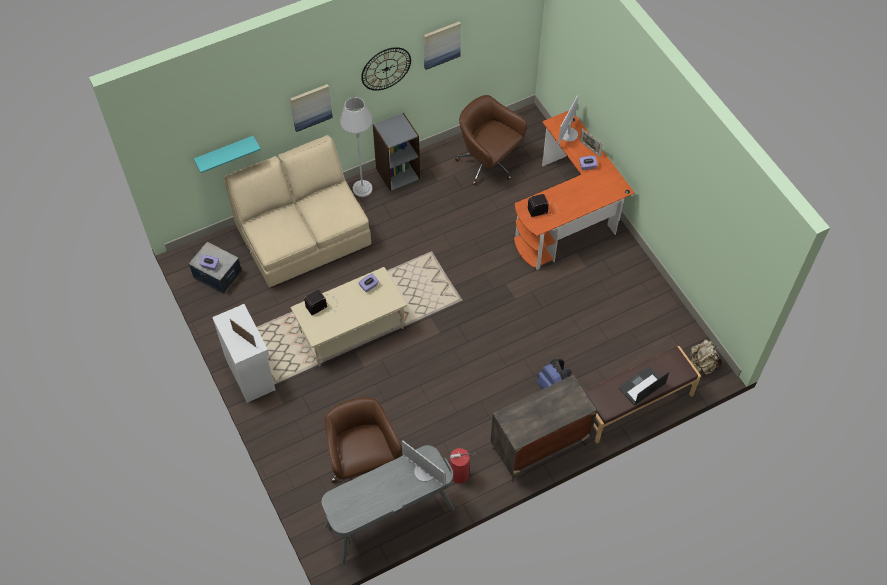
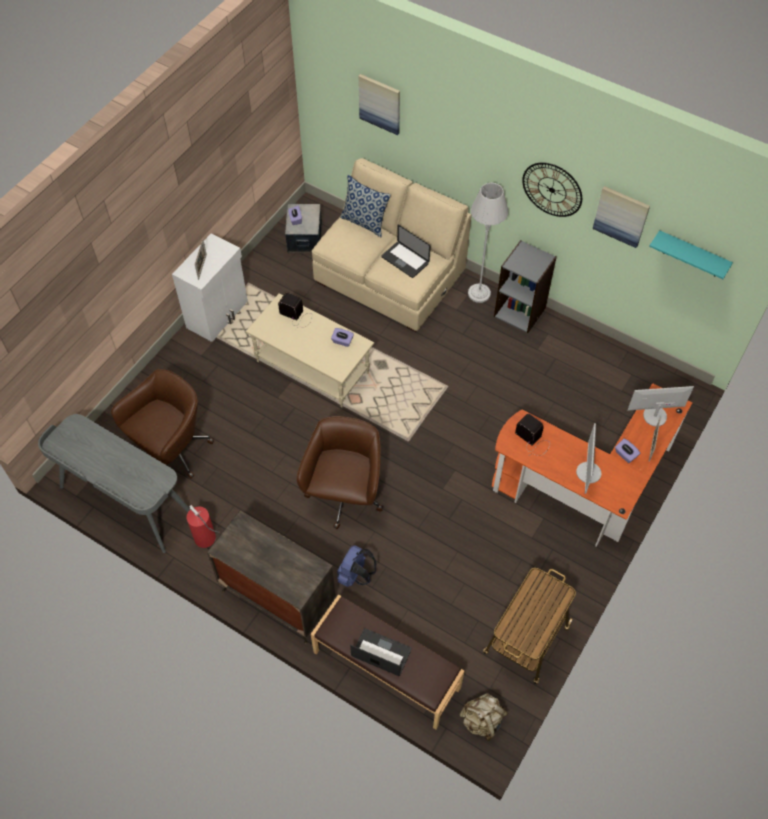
camera: 60 degrees right, 0 degrees up
turquoise shelf [194,136,261,173] -> turquoise shelf moved to [649,230,733,279]
picture [290,84,333,132] -> picture moved to [358,74,400,135]
monitor [402,440,445,486] -> monitor moved to [576,423,601,494]
brown office chair [455,95,527,186] -> brown office chair moved to [297,416,383,529]
none -> pillow [340,175,391,237]
none -> laptop [381,225,430,278]
none -> cart [483,568,576,684]

